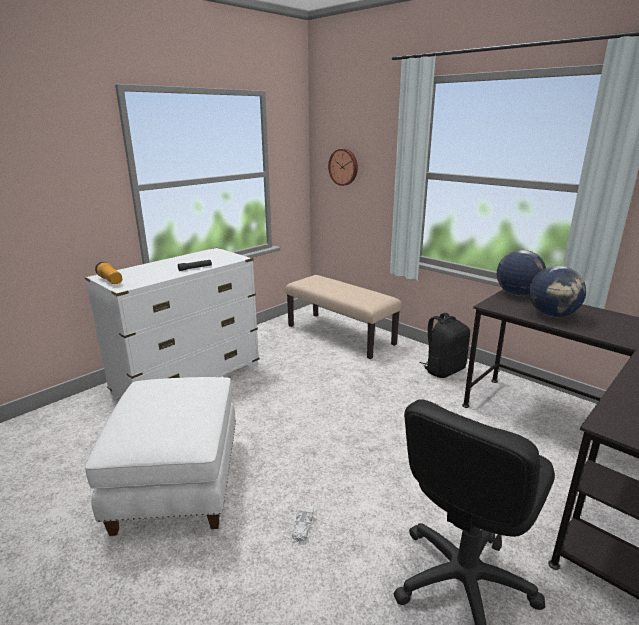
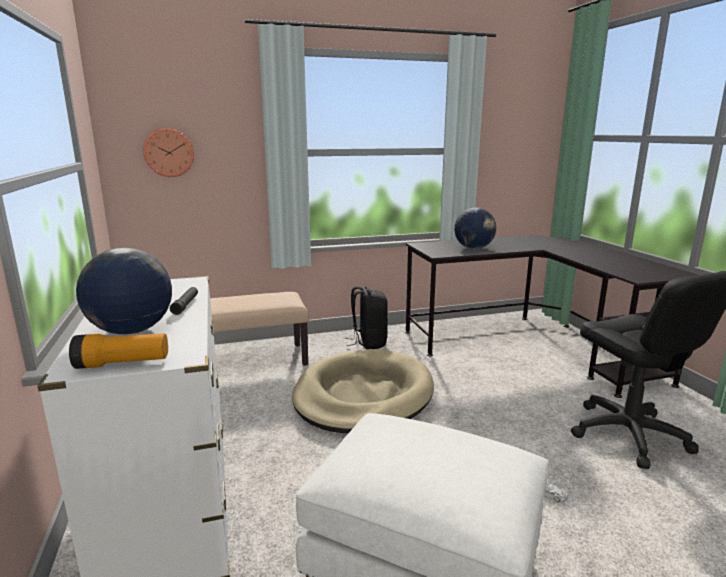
camera: 60 degrees left, 5 degrees down
globe [497,250,546,296] -> globe moved to [76,248,172,335]
none -> beige dog bed [292,349,434,433]

